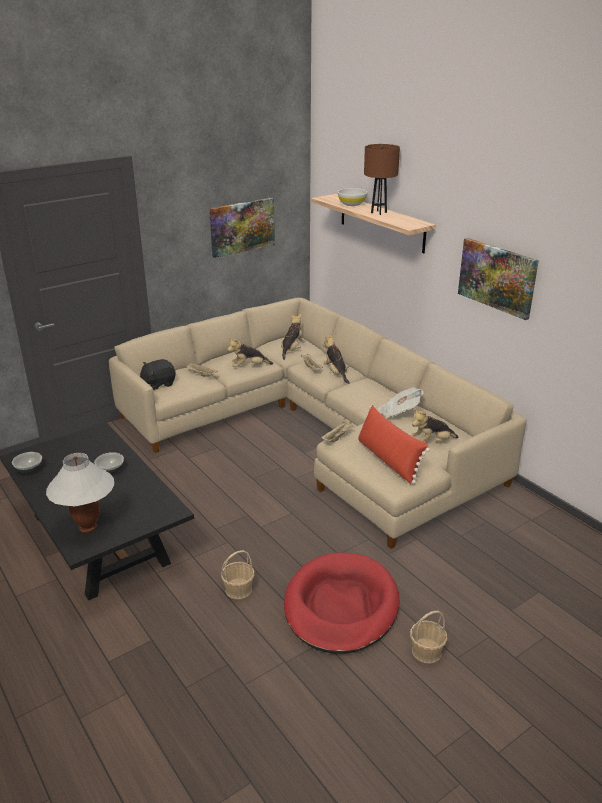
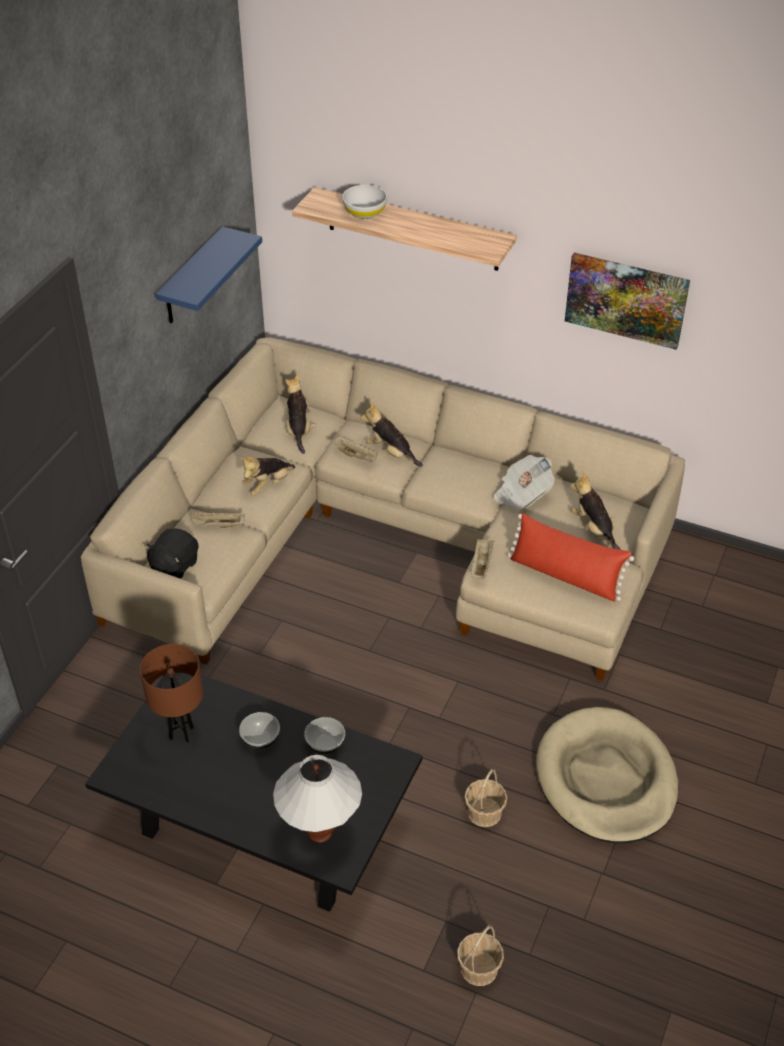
camera: 30 degrees left, 15 degrees up
bowl [12,452,42,474] -> bowl moved to [304,717,345,754]
picture [209,198,275,258] -> blue shelf [156,226,262,323]
red dog bed [284,552,399,654] -> beige dog bed [536,707,678,843]
brown table lamp [364,144,400,215] -> brown table lamp moved to [140,644,203,743]
basket [410,611,447,664] -> basket moved to [457,925,504,986]
plush toy [412,409,459,442] -> plush toy turned 105 degrees clockwise [570,472,621,550]

